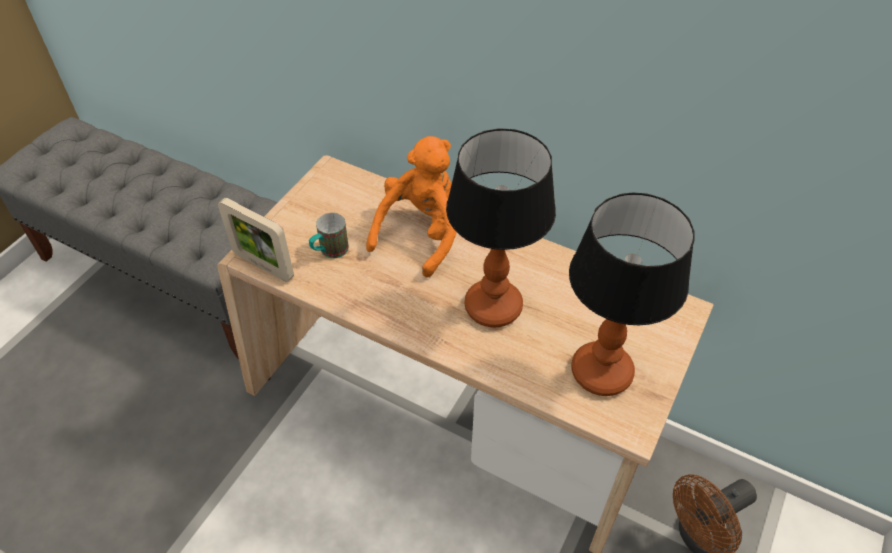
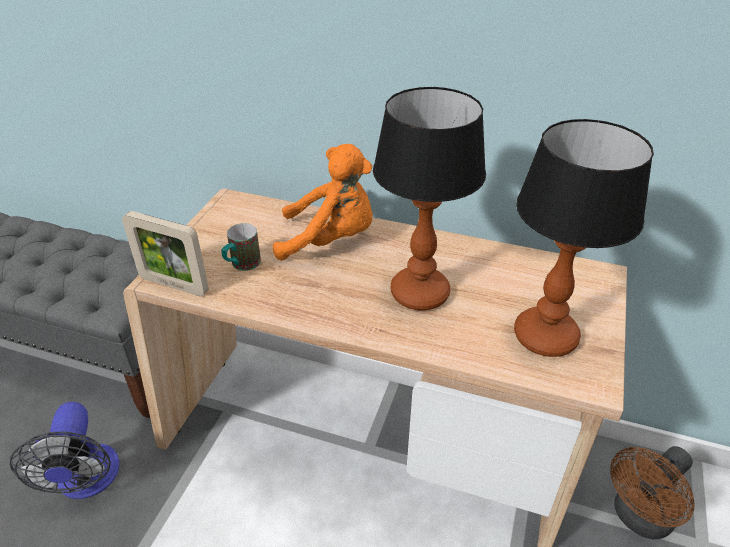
camera: 10 degrees left, 10 degrees down
orange plush toy [366,136,457,278] -> orange plush toy turned 75 degrees clockwise [273,144,373,261]
none -> fan [9,402,119,499]

